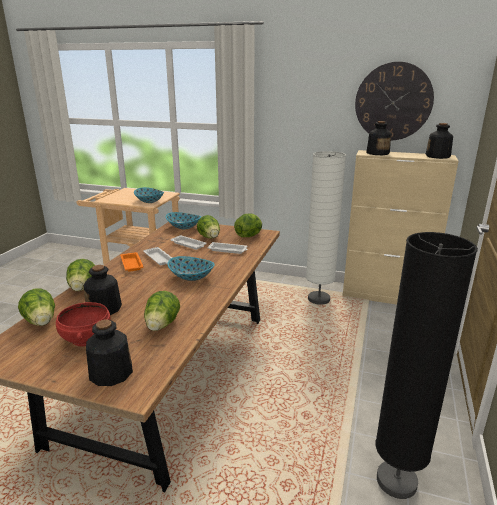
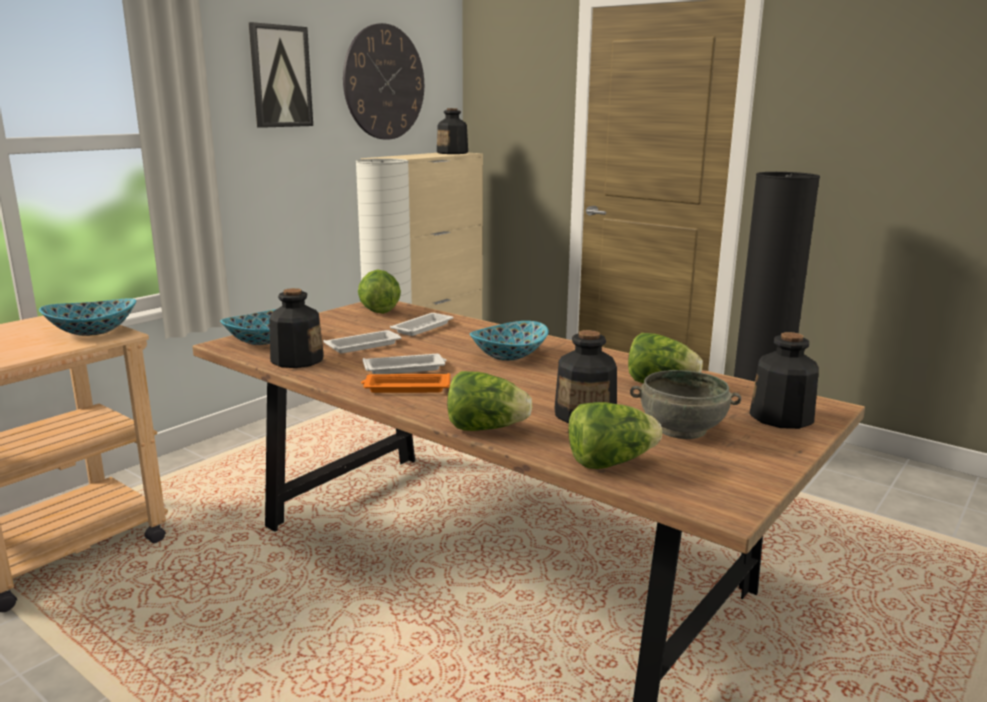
camera: 70 degrees left, 5 degrees down
red bowl [56,302,111,346] -> grey bowl [630,370,741,439]
lettuce [197,215,220,239] -> none
bottle [366,121,391,155] -> bottle moved to [269,288,324,368]
none -> picture [249,22,313,128]

